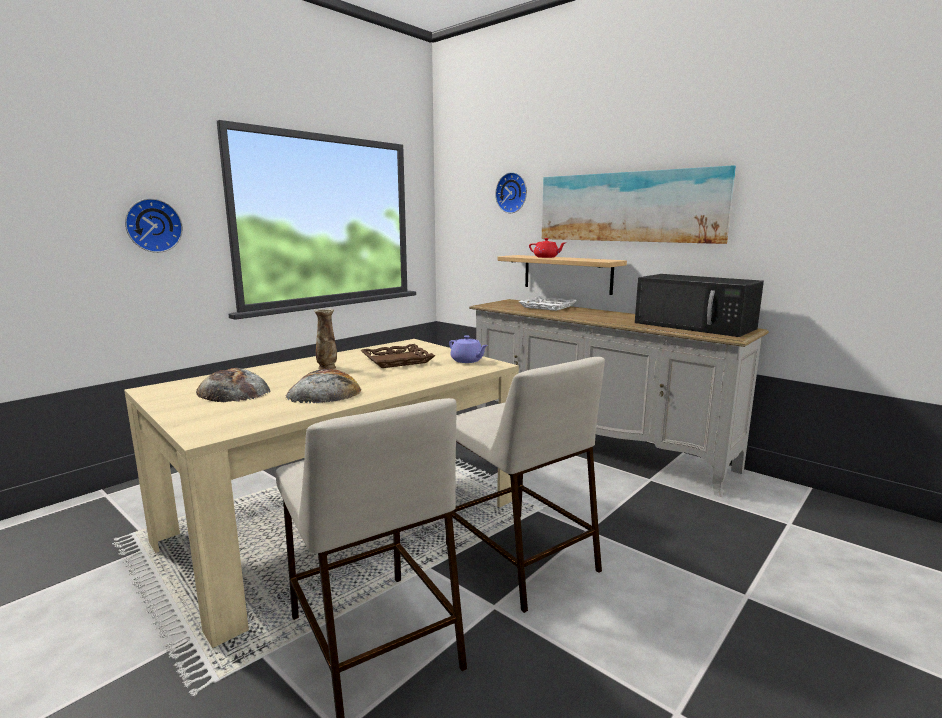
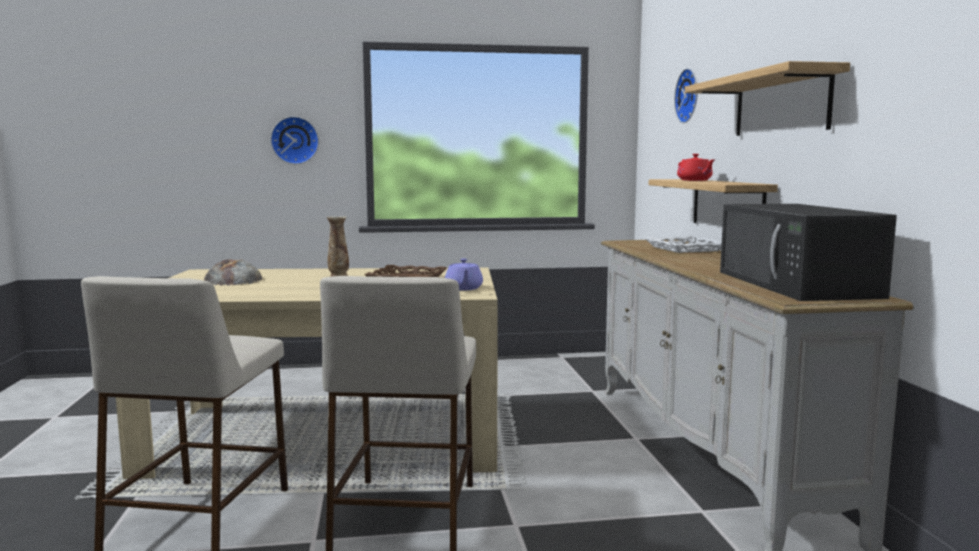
camera: 40 degrees right, 5 degrees down
bread [286,369,361,403] -> none
picture [542,165,736,244] -> shelf [685,61,850,136]

